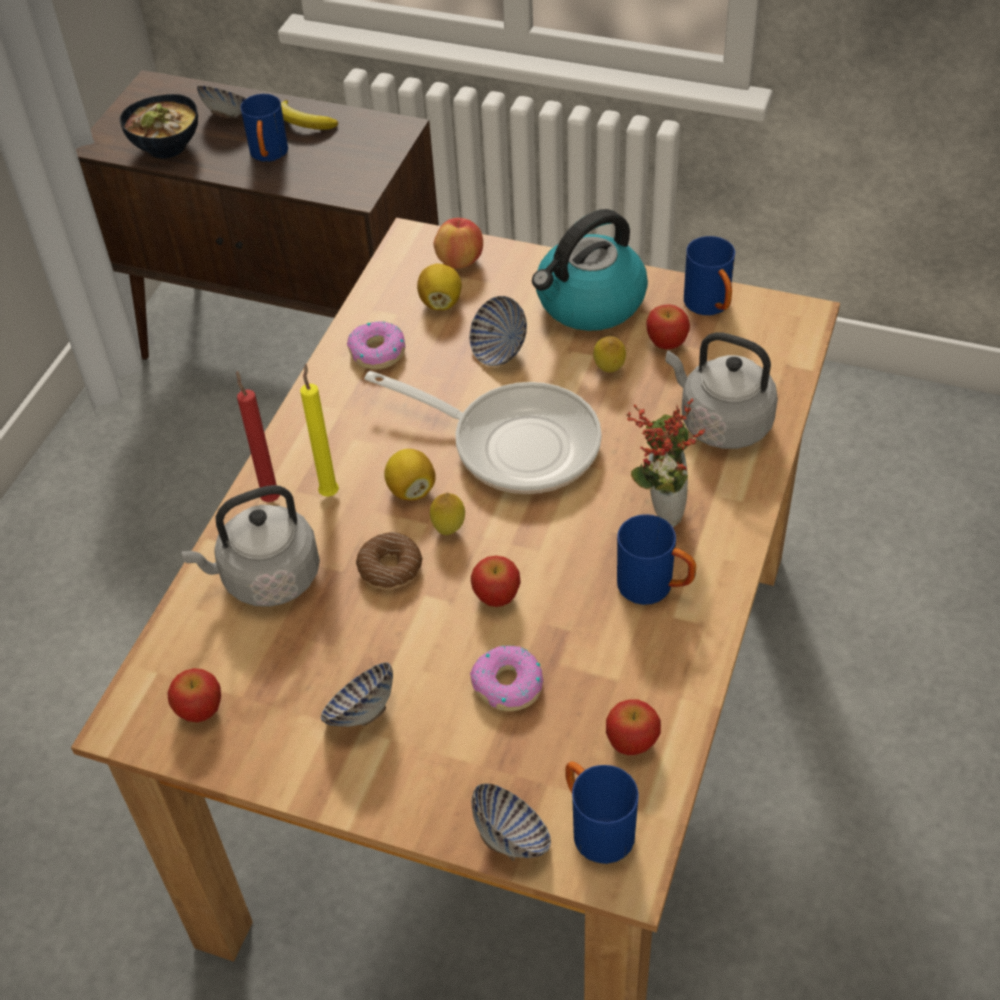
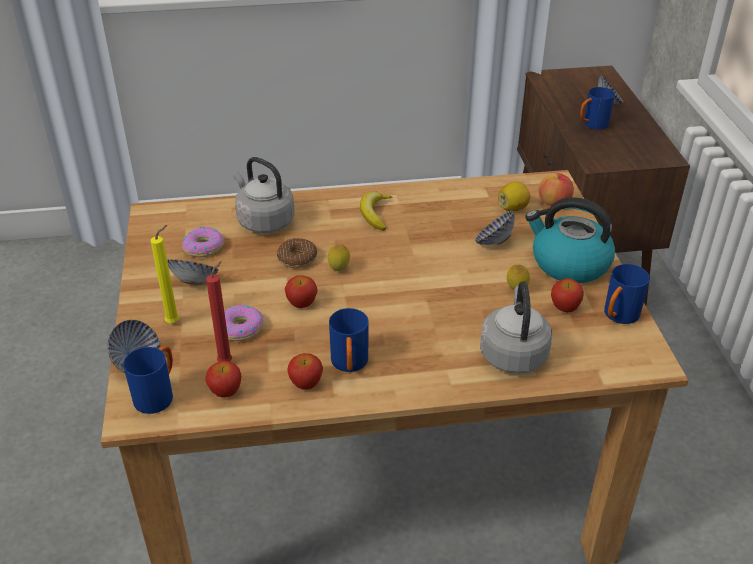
camera: 60 degrees right, 10 degrees down
bowl [120,94,198,159] -> none
apple [167,668,221,723] -> apple moved to [287,353,323,390]
red candle [236,371,280,502] -> red candle moved to [206,261,232,362]
banana [281,100,338,130] -> banana moved to [360,191,393,231]
yellow candle [300,364,339,497] -> yellow candle moved to [151,225,179,323]
donut [347,321,406,369] -> donut moved to [182,227,224,257]
frying pan [364,371,602,494] -> none
lemon [384,449,436,500] -> none
potted plant [626,398,705,528] -> none

